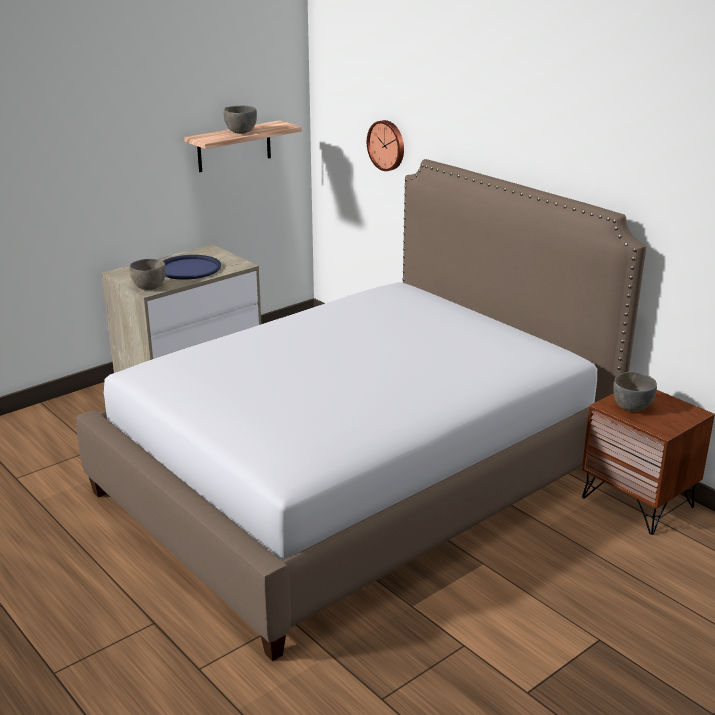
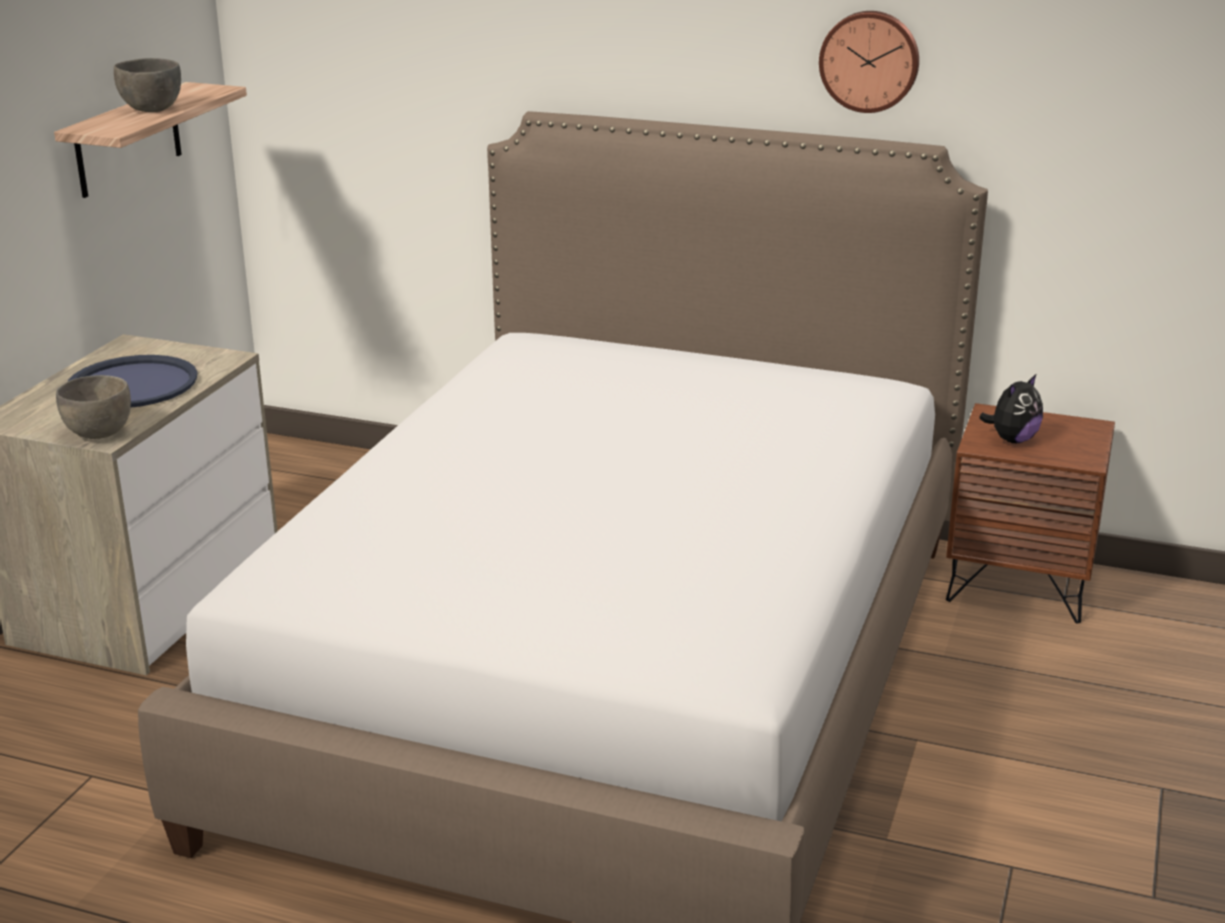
camera: 30 degrees left, 0 degrees up
wall clock [367,120,404,171] -> wall clock moved to [819,11,919,113]
grey bowl [613,372,657,412] -> plush toy [979,374,1043,443]

